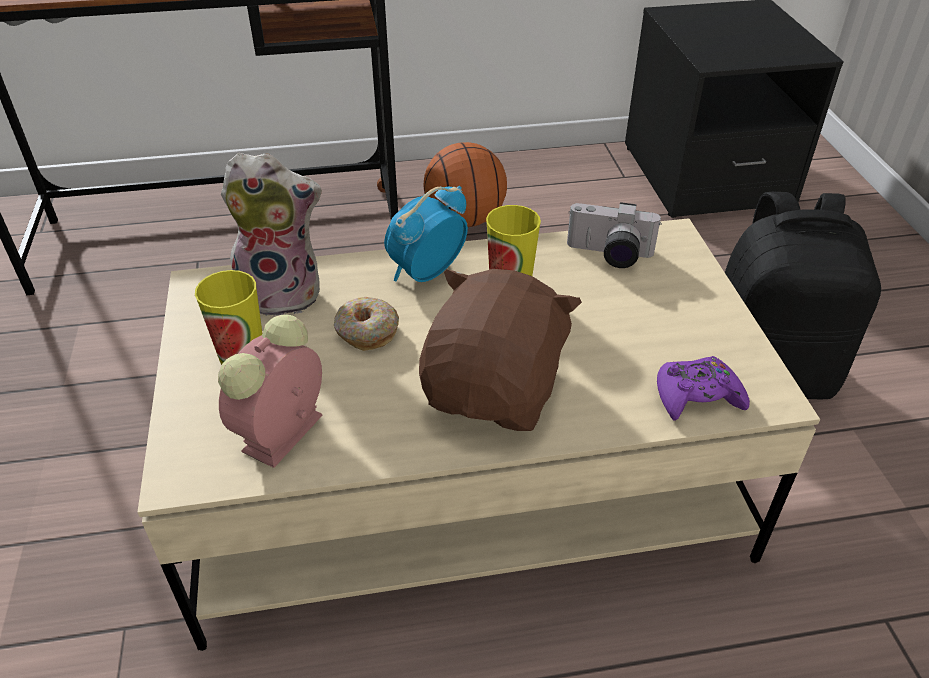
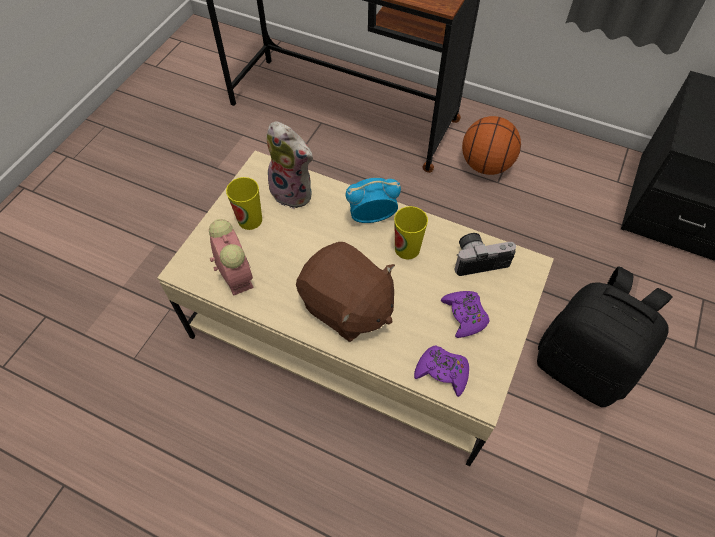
camera: 35 degrees right, 15 degrees up
alarm clock [218,314,322,468] -> alarm clock turned 90 degrees clockwise [209,219,254,296]
donut [334,297,399,351] -> none
brown plush toy [419,269,582,431] -> brown plush toy turned 75 degrees clockwise [296,242,395,342]
camera [567,202,662,268] -> camera turned 120 degrees clockwise [454,233,516,276]
none -> purple game controller [441,291,490,338]

